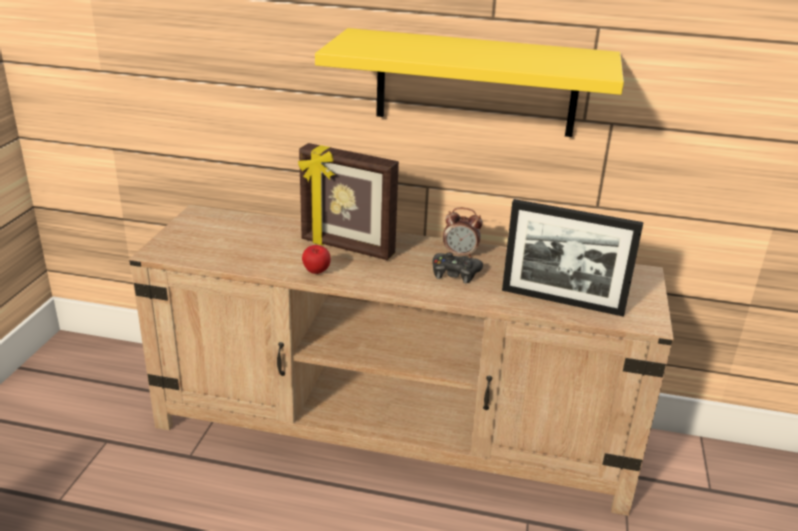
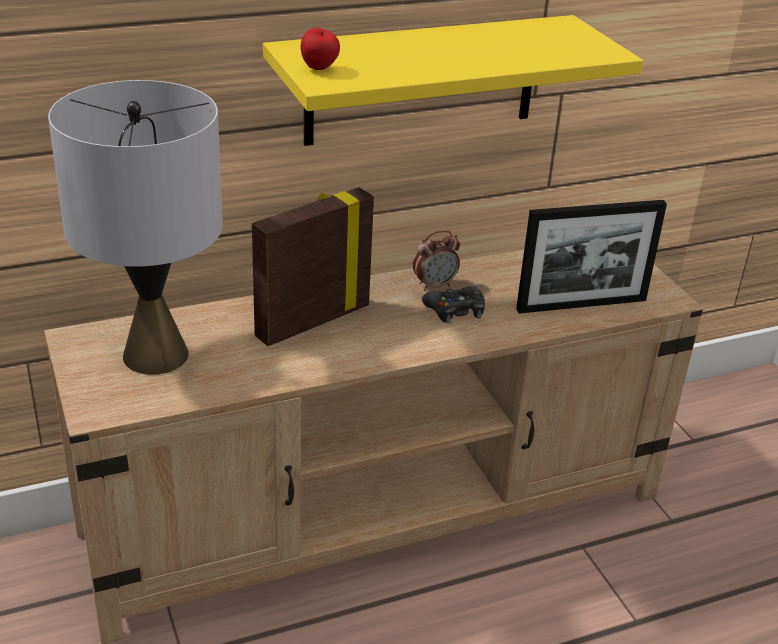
camera: 35 degrees left, 5 degrees up
picture frame [298,143,399,260] -> picture frame turned 150 degrees clockwise [252,187,374,346]
apple [302,245,331,274] -> apple moved to [301,28,340,70]
none -> grey table lamp [48,80,223,375]

